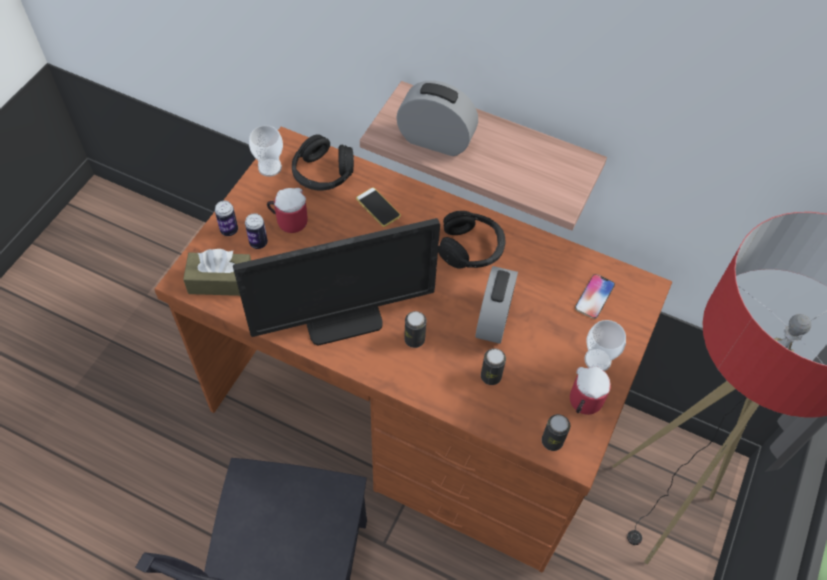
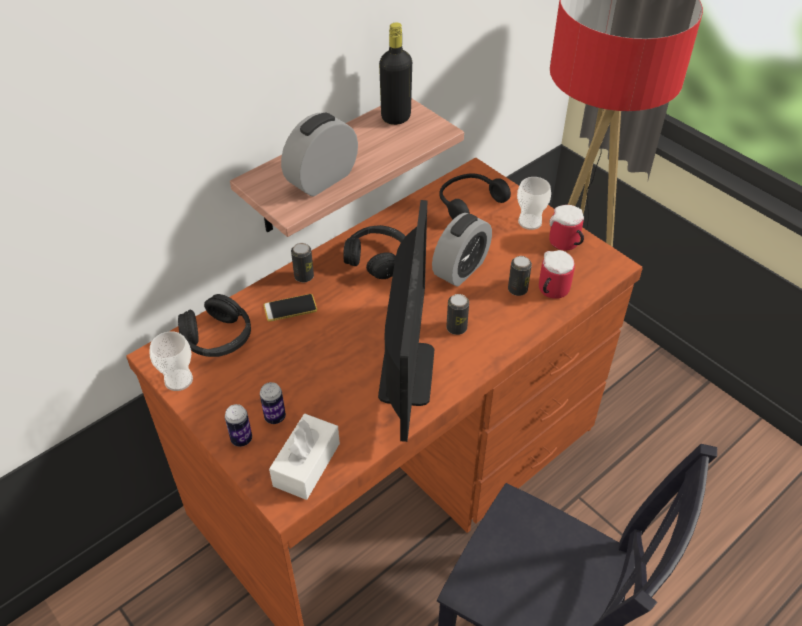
camera: 65 degrees left, 10 degrees down
brown tissue box [183,249,251,296] -> white tissue box [269,414,340,500]
mug [267,188,308,233] -> mug moved to [539,250,575,299]
alarm clock [476,266,518,344] -> alarm clock turned 90 degrees clockwise [432,213,492,287]
can [542,414,570,451] -> can moved to [291,243,314,282]
phone [575,274,615,319] -> black headphones [439,173,511,219]
none -> black bottle [379,22,412,125]

